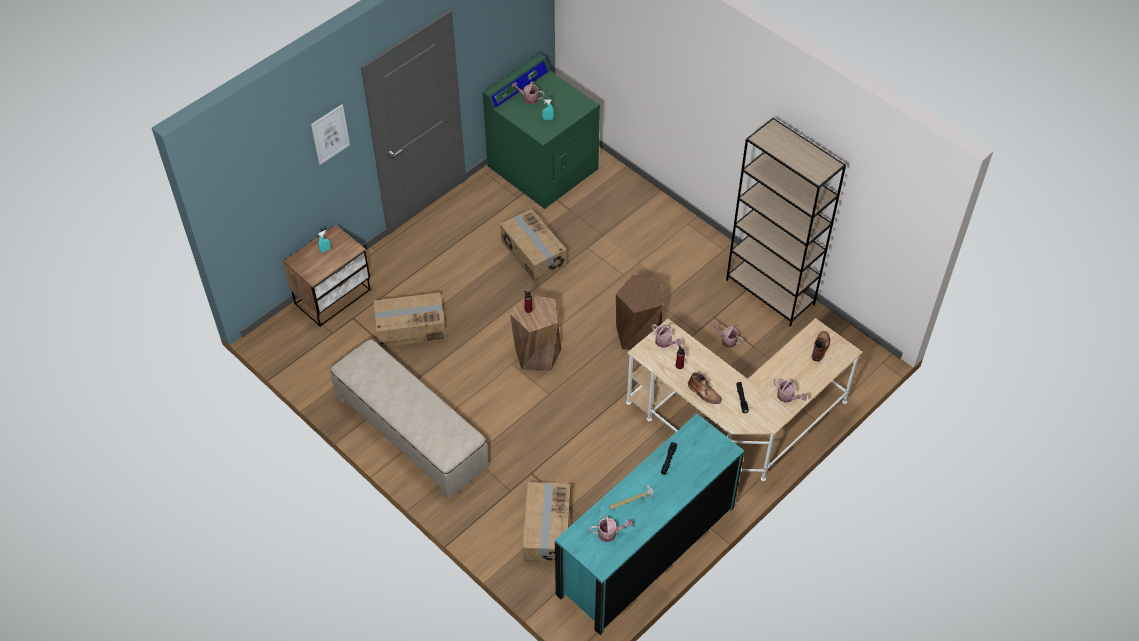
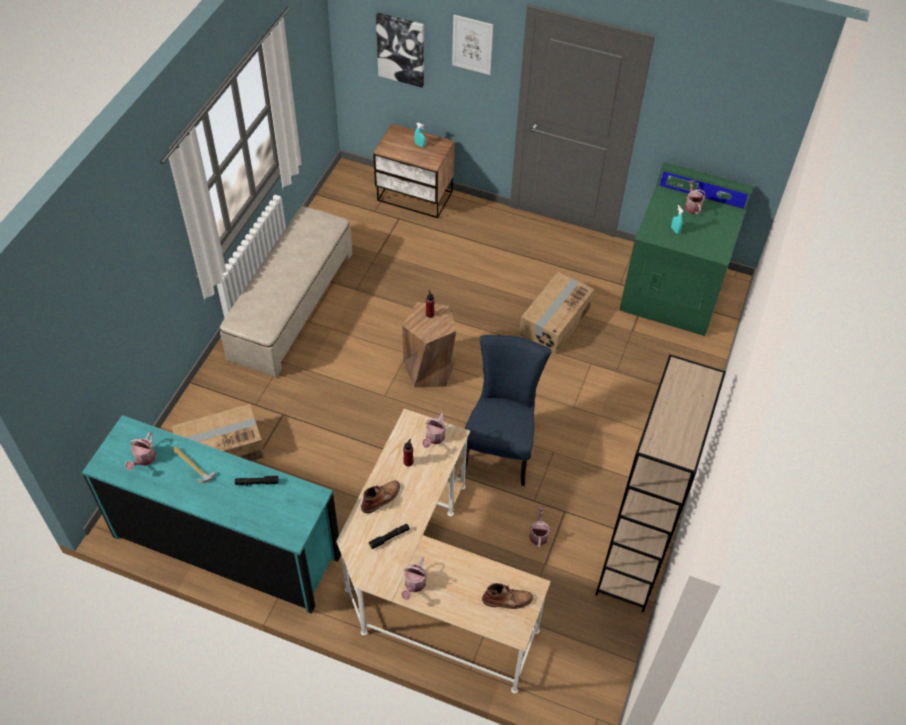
camera: 65 degrees right, 0 degrees up
cardboard box [374,292,446,347] -> none
watering can [589,515,633,542] -> watering can turned 45 degrees clockwise [125,432,156,470]
brown stool [616,275,663,350] -> blue chair [465,335,551,486]
brown boot [688,372,722,404] -> brown boot turned 150 degrees counterclockwise [361,480,400,513]
none -> picture [376,12,424,88]

